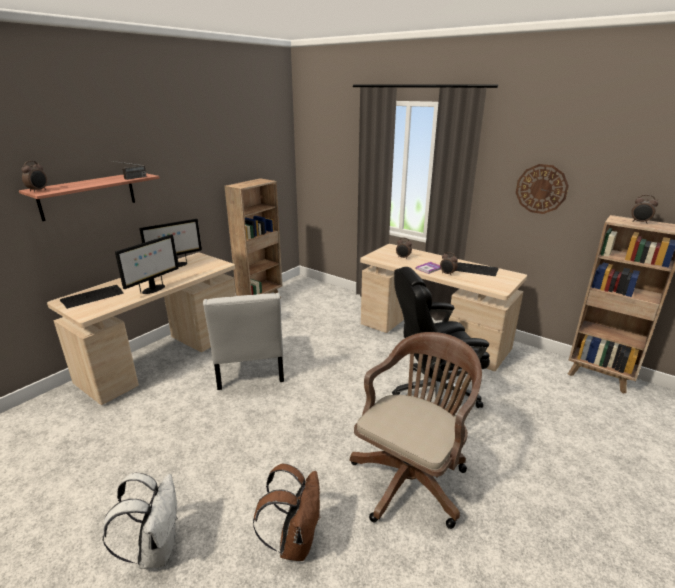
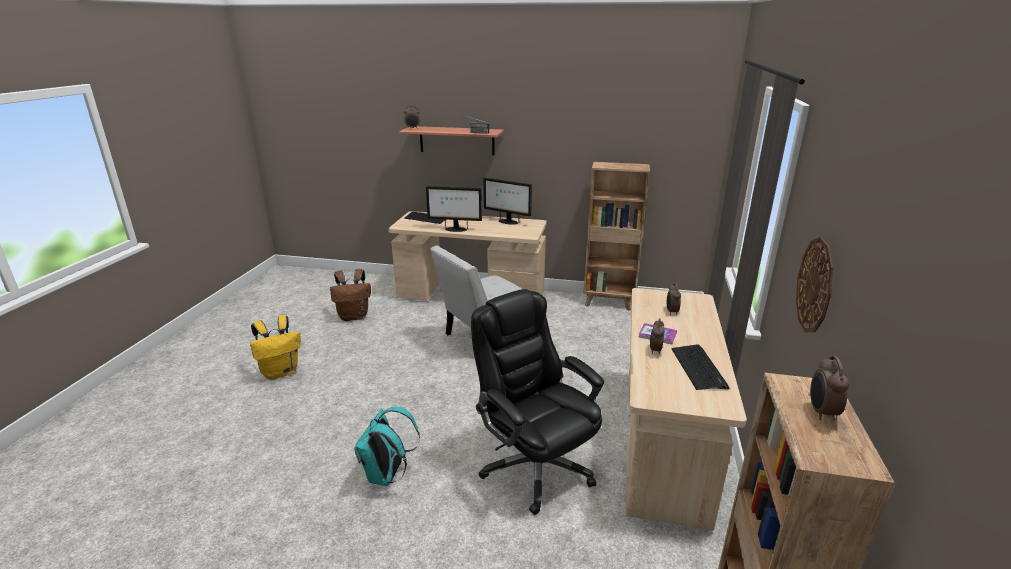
camera: 65 degrees right, 0 degrees up
white backpack [102,473,178,569] -> yellow backpack [250,315,301,380]
brown backpack [253,464,320,561] -> brown backpack moved to [330,269,371,321]
brown office chair [350,332,482,529] -> turquoise backpack [354,407,420,486]

